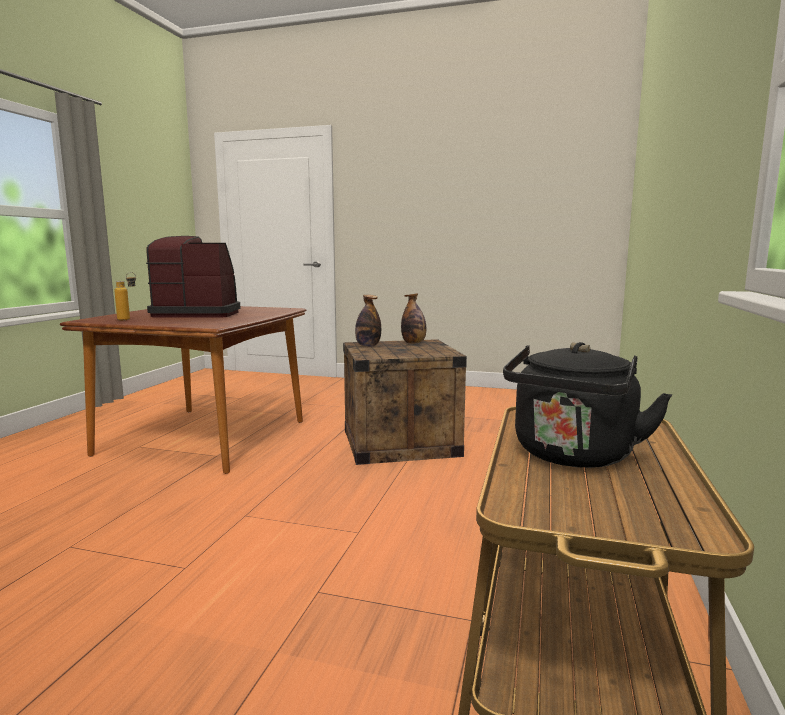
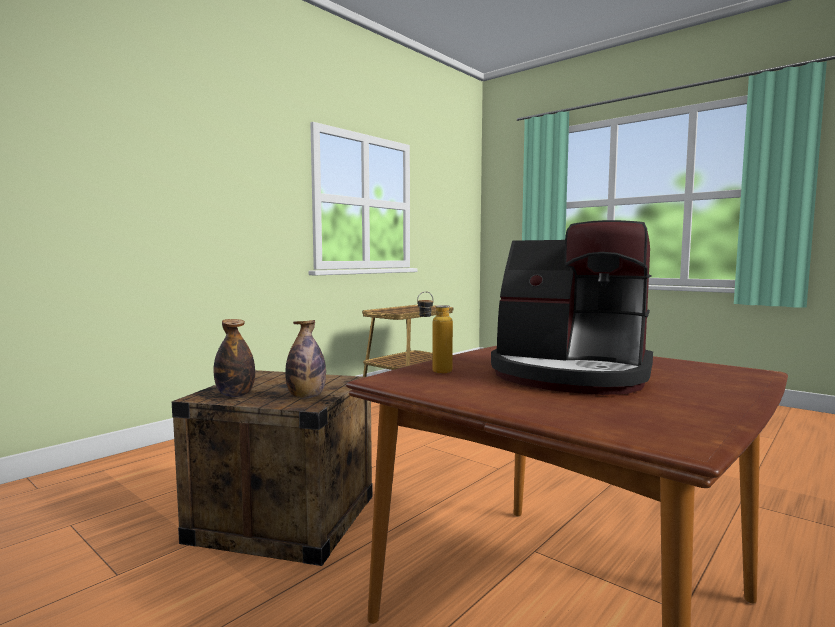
camera: 155 degrees left, 5 degrees down
bottle [114,272,136,320] -> bottle moved to [417,291,453,373]
black kettle [503,342,672,468] -> none

